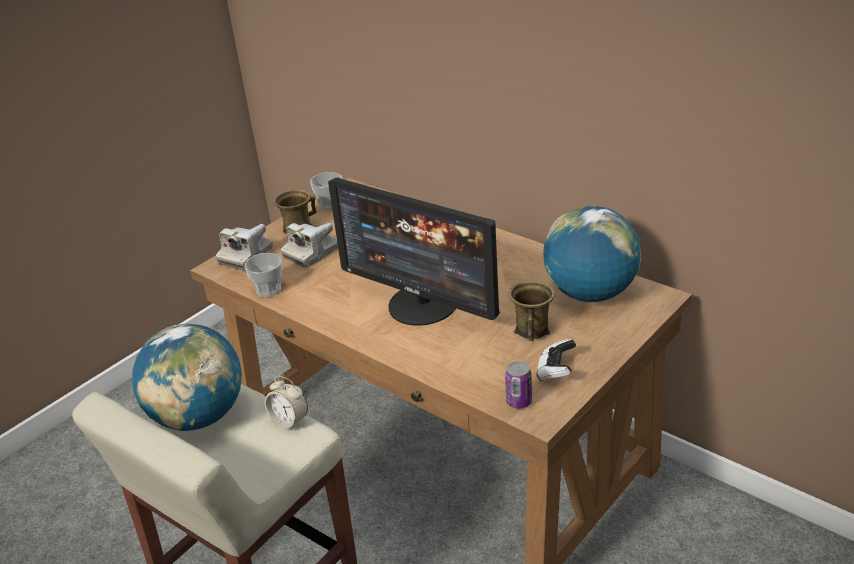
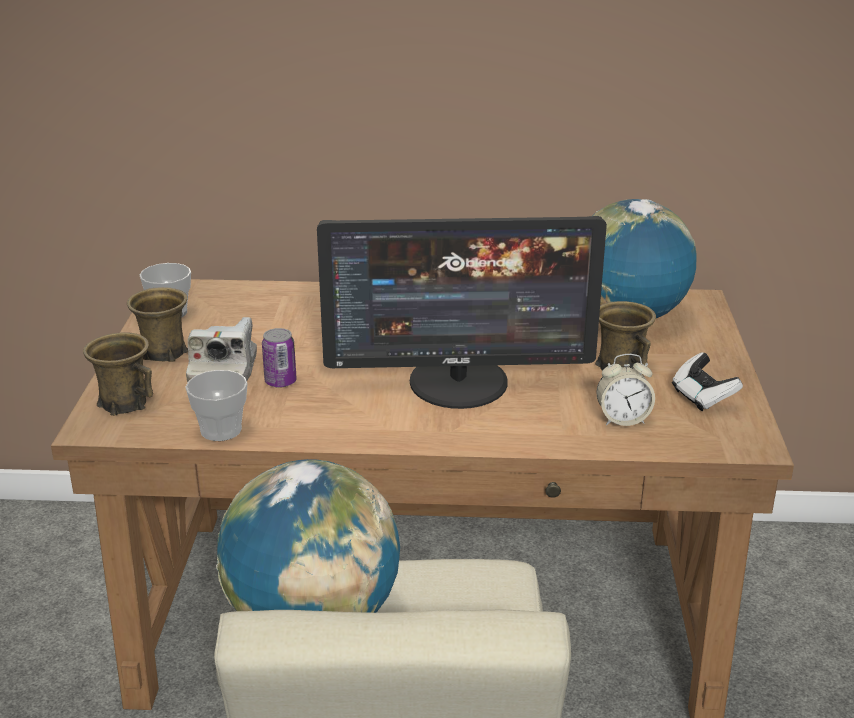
camera: 40 degrees left, 5 degrees down
camera [216,224,273,270] -> brown mug [83,332,153,416]
alarm clock [265,376,308,430] -> alarm clock moved to [597,354,655,426]
can [505,361,532,409] -> can moved to [262,328,297,388]

